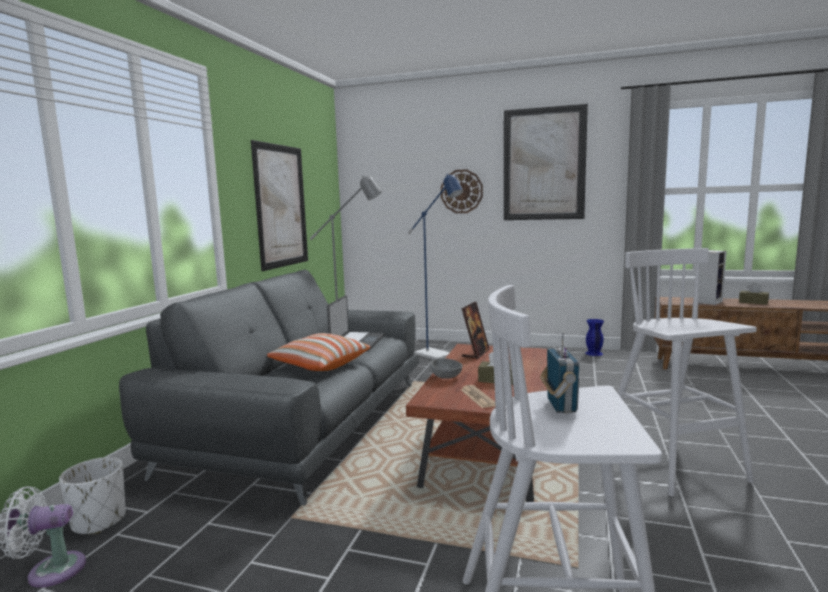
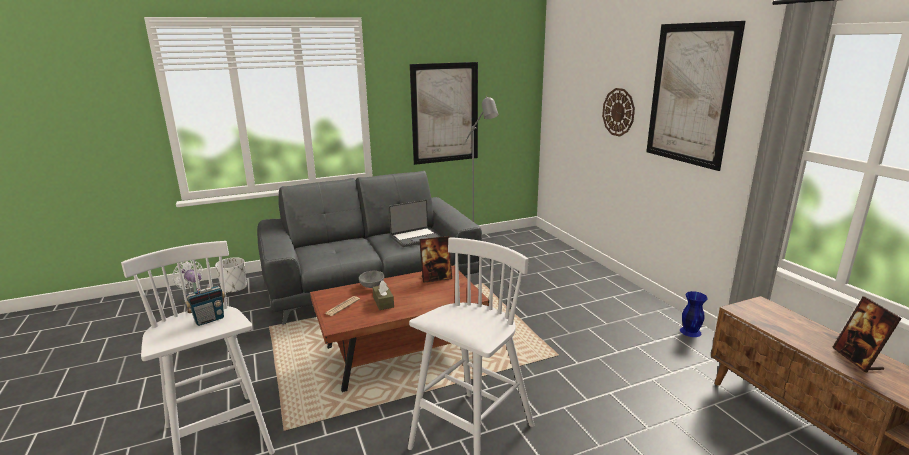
camera: 50 degrees right, 10 degrees up
pillow [267,333,370,371] -> none
blue floor lamp [408,174,463,360] -> none
speaker [698,250,727,305] -> none
brown tissue box [739,283,769,305] -> picture frame [832,296,902,372]

